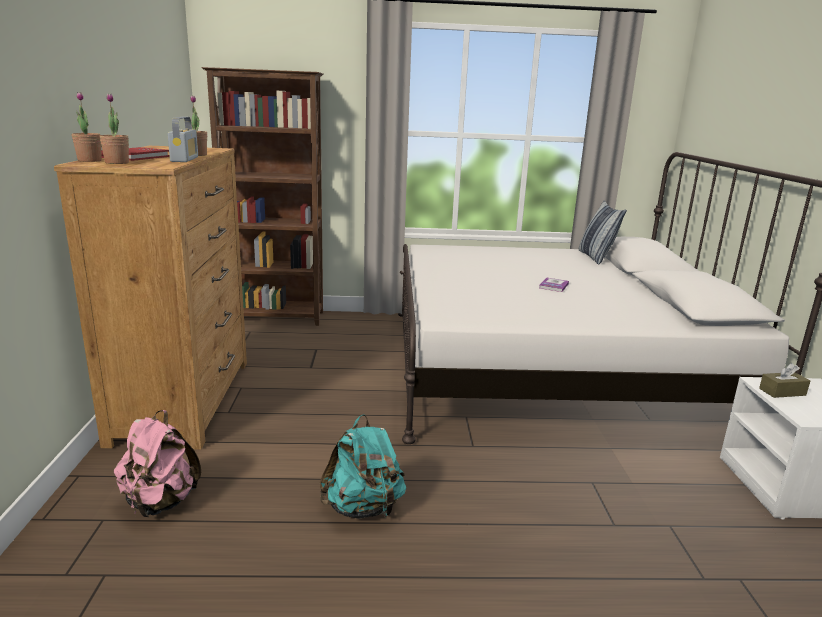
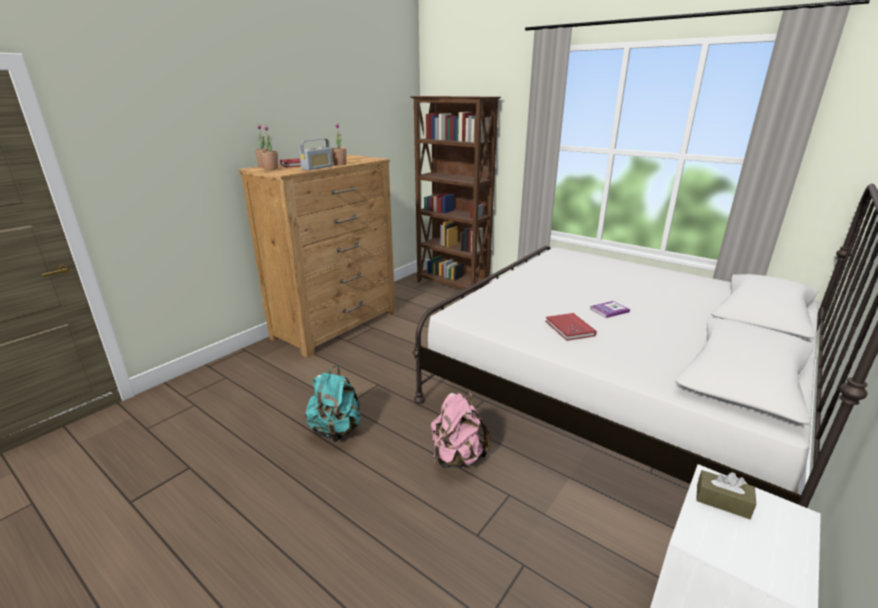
camera: 40 degrees right, 5 degrees up
pink backpack [114,410,201,517] -> pink backpack moved to [431,392,491,468]
pillow [579,200,627,264] -> none
none -> red book [546,313,596,341]

